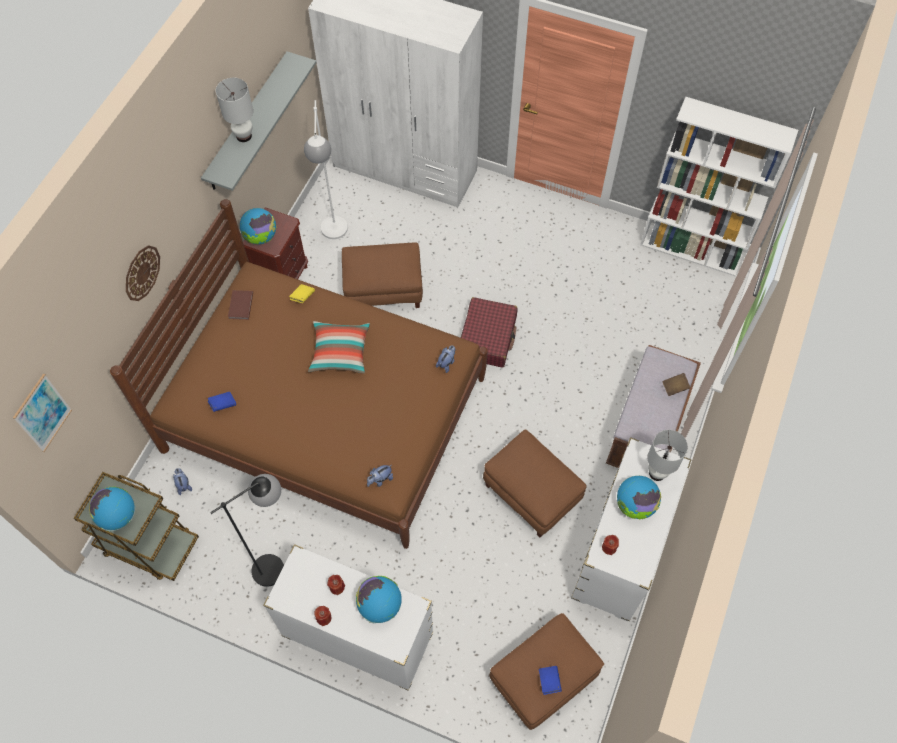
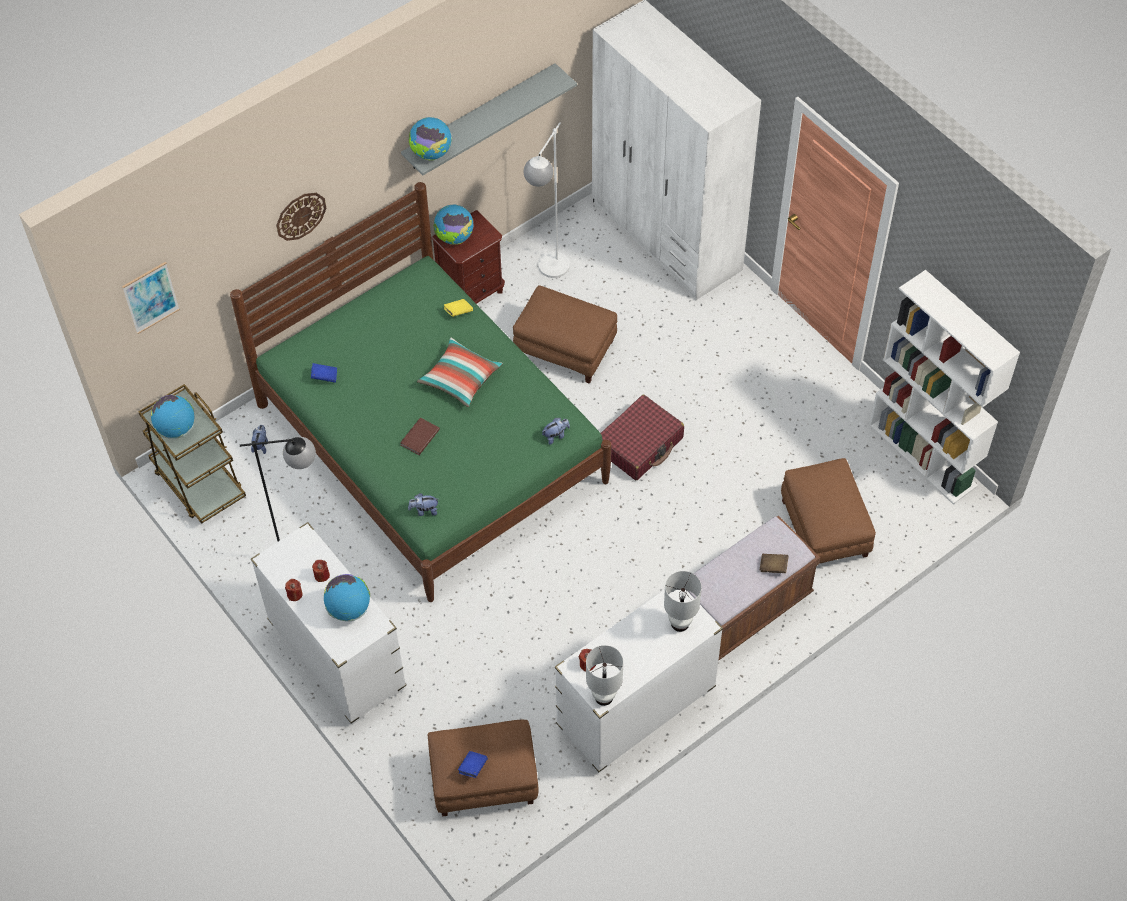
camera: 30 degrees right, 5 degrees down
brown bed [110,199,488,549] -> green bed [230,182,611,602]
white table lamp [216,78,253,142] -> white table lamp moved to [586,645,623,706]
brown book [228,290,253,320] -> brown book moved to [400,418,440,455]
brown ottoman [483,429,587,537] -> brown ottoman moved to [781,458,876,564]
globe [617,476,661,519] -> globe moved to [409,117,452,160]

